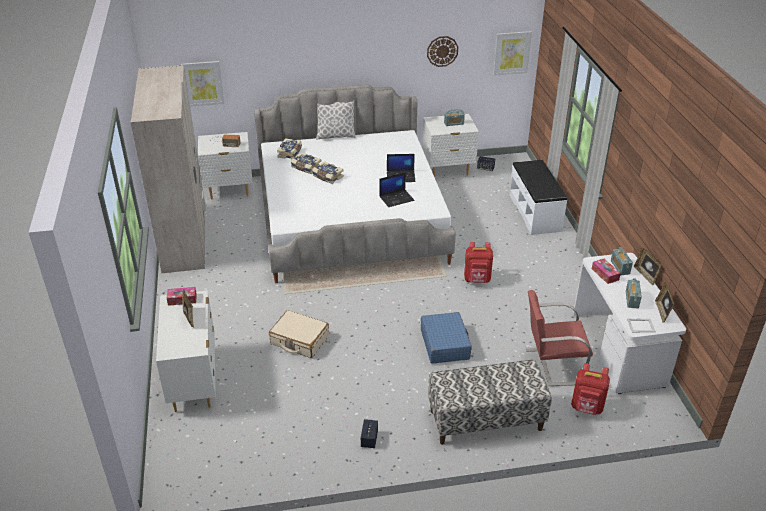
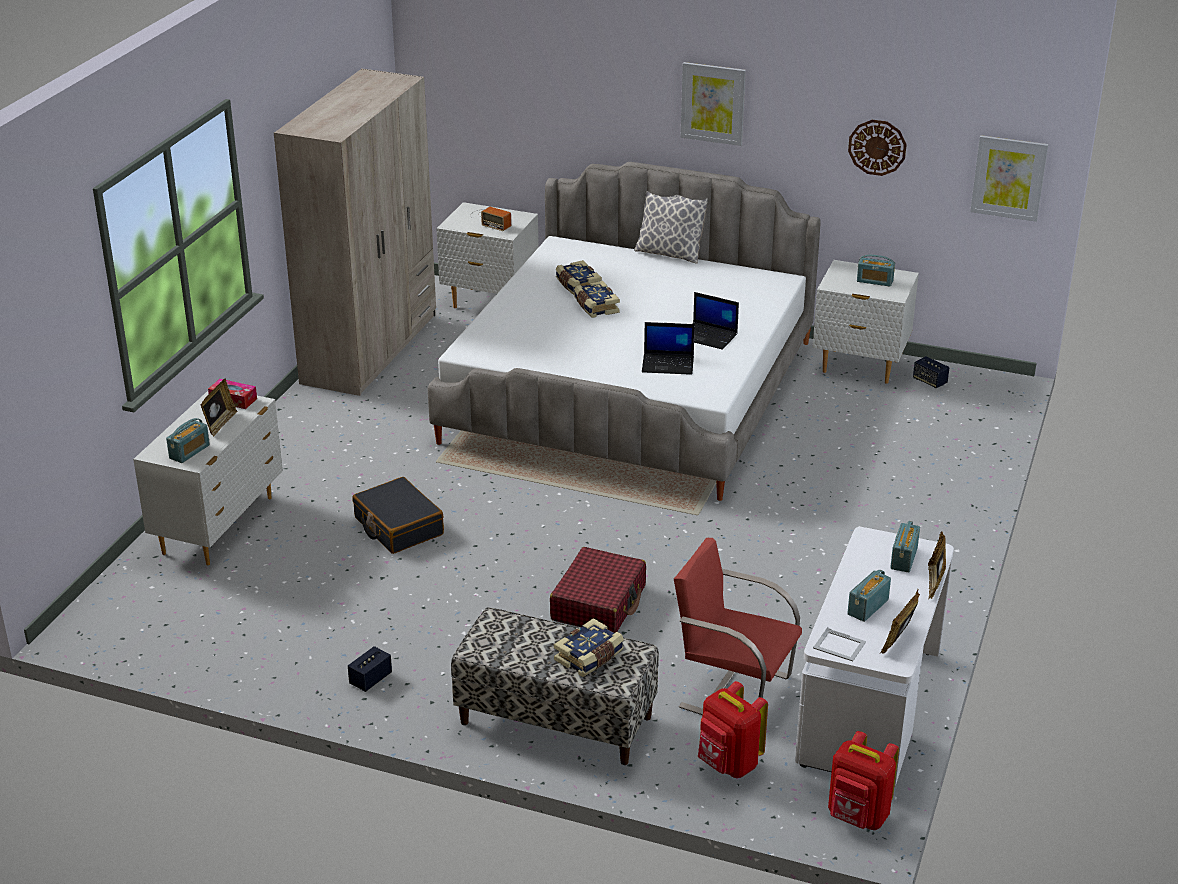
camera: 30 degrees right, 5 degrees down
picture [181,61,224,107] -> picture moved to [681,62,746,146]
beige suitcase [269,310,329,358] -> black suitcase [352,477,444,554]
book [277,139,302,159] -> book moved to [554,618,624,677]
blue suitcase [421,312,472,364] -> red suitcase [550,547,646,633]
red backpack [464,242,493,283] -> red backpack moved to [828,731,899,830]
white bench [509,160,567,235] -> none
tissue box [592,259,621,284] -> none
none -> radio [166,418,210,463]

